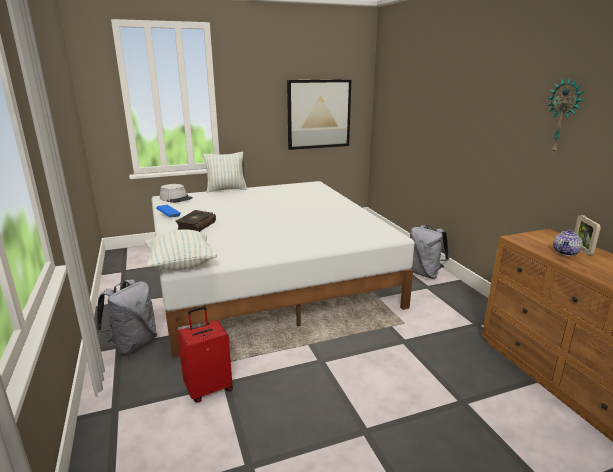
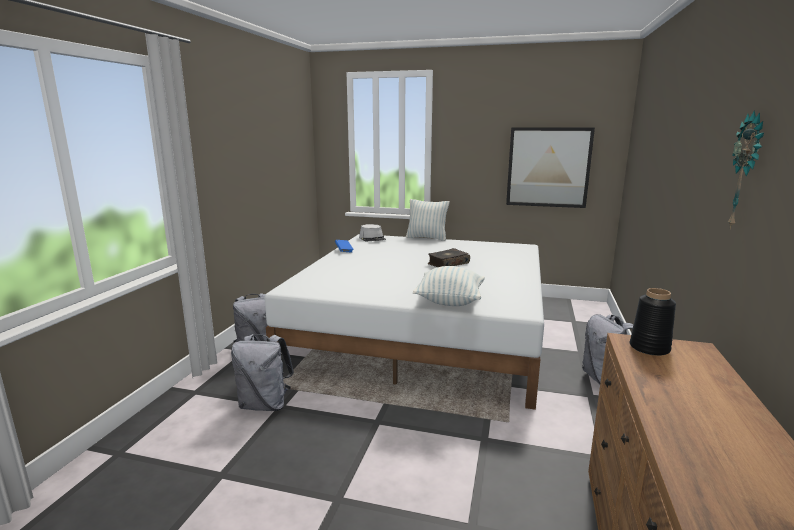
camera: 35 degrees right, 5 degrees down
pillow [145,229,217,271] -> pillow moved to [413,266,485,306]
book [175,210,216,232] -> book moved to [427,248,470,267]
red suitcase [177,306,233,403] -> grey backpack [231,334,294,411]
teapot [553,229,583,256] -> none
picture frame [574,215,601,255] -> none
none -> black vase [630,288,676,356]

